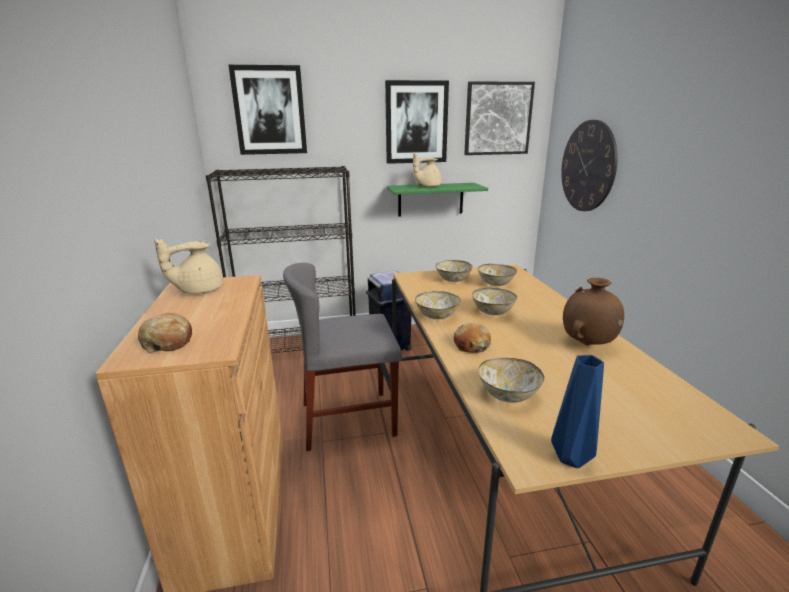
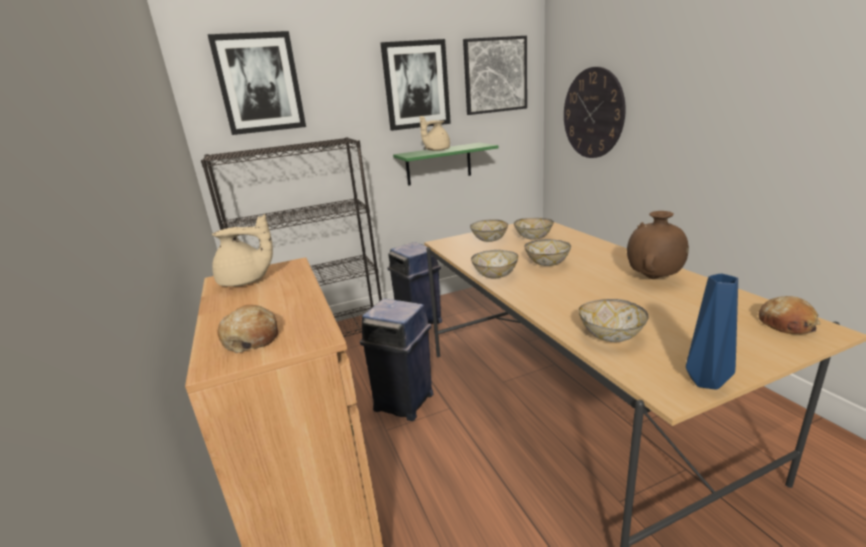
camera: 10 degrees left, 0 degrees up
beige teapot [154,239,223,294] -> beige teapot turned 135 degrees counterclockwise [212,214,273,287]
grey chair [283,263,402,451] -> blue trash can [360,298,433,421]
bread [454,323,491,353] -> bread moved to [759,296,821,334]

